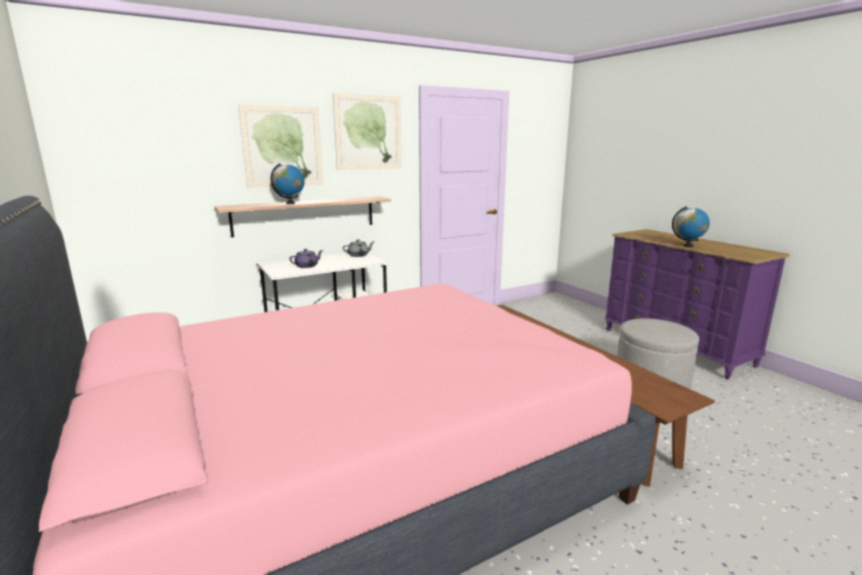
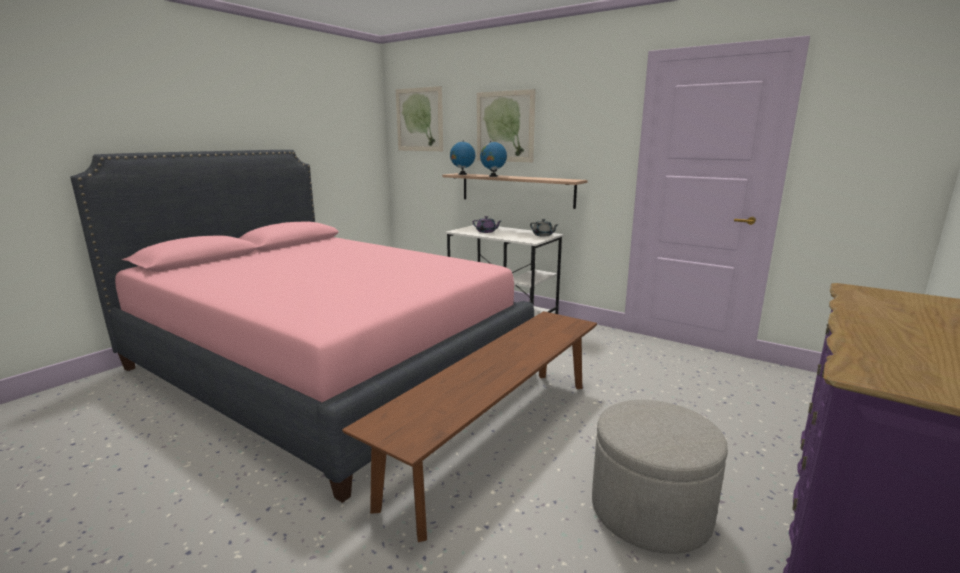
camera: 65 degrees right, 0 degrees up
picture [333,93,402,170] -> picture moved to [396,86,443,151]
globe [672,206,710,247] -> globe moved to [450,140,475,175]

